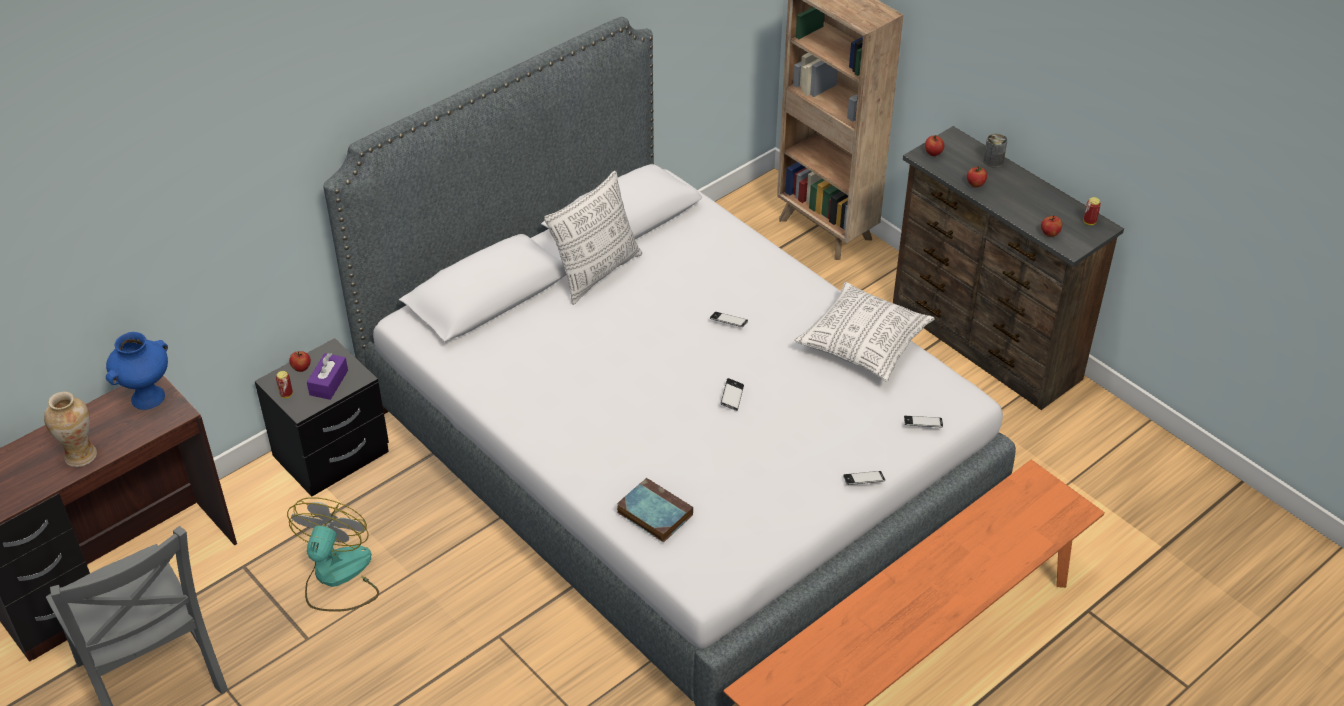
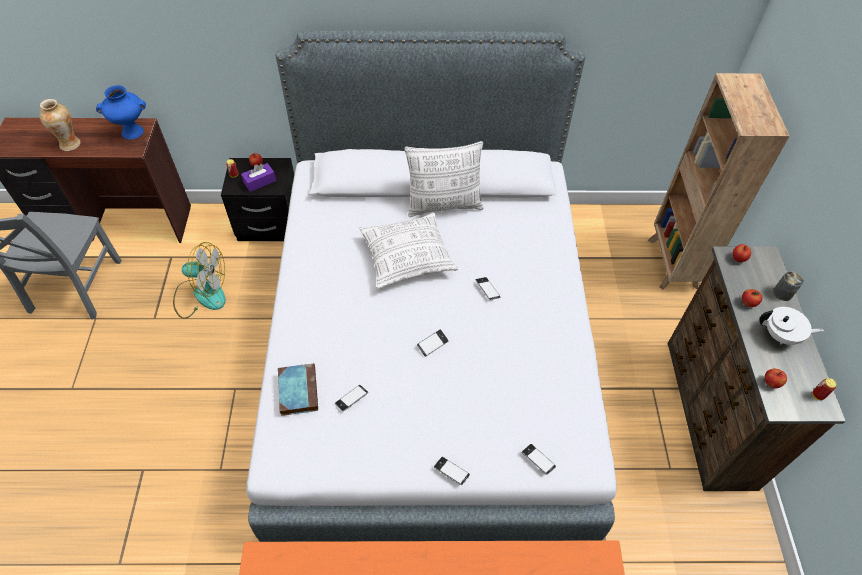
camera: 40 degrees right, 10 degrees up
fan [287,497,379,612] -> fan turned 45 degrees clockwise [173,242,226,319]
pillow [795,282,935,381] -> pillow moved to [359,212,458,289]
none -> phone [335,385,368,411]
none -> white teapot [759,307,824,345]

